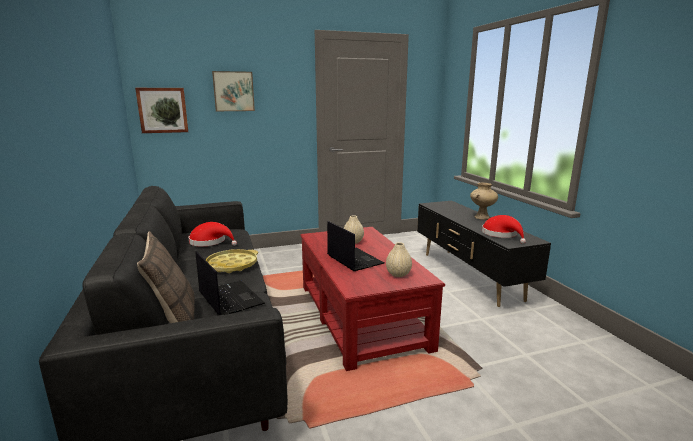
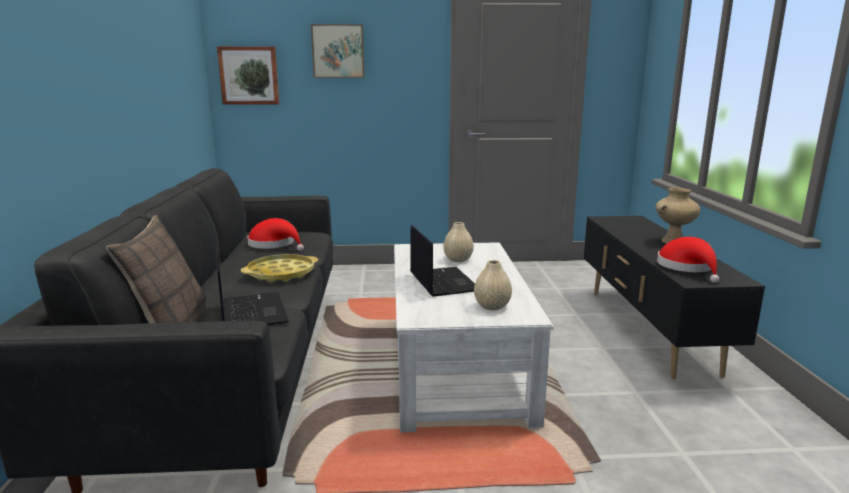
camera: 15 degrees right, 0 degrees up
red coffee table [300,227,445,371] -> white coffee table [394,242,554,432]

